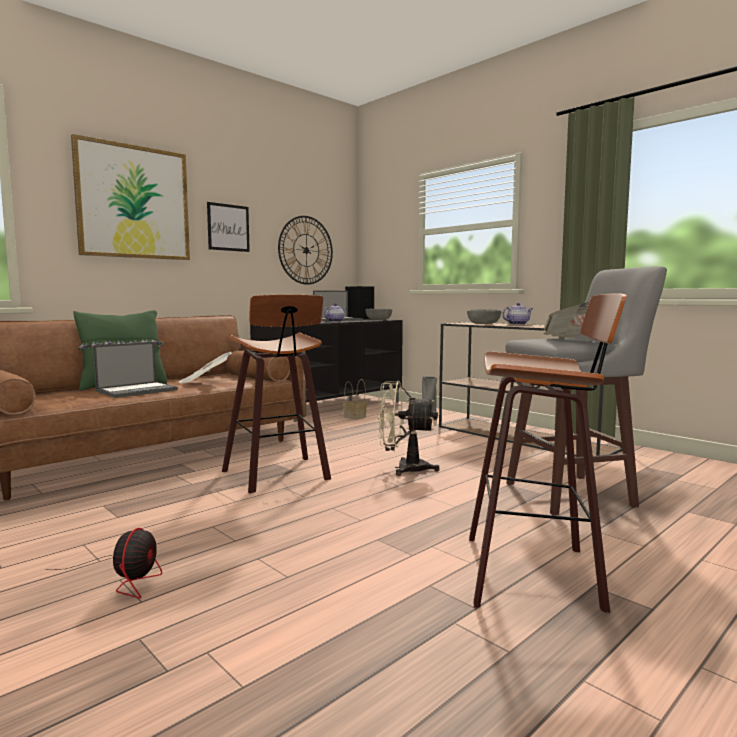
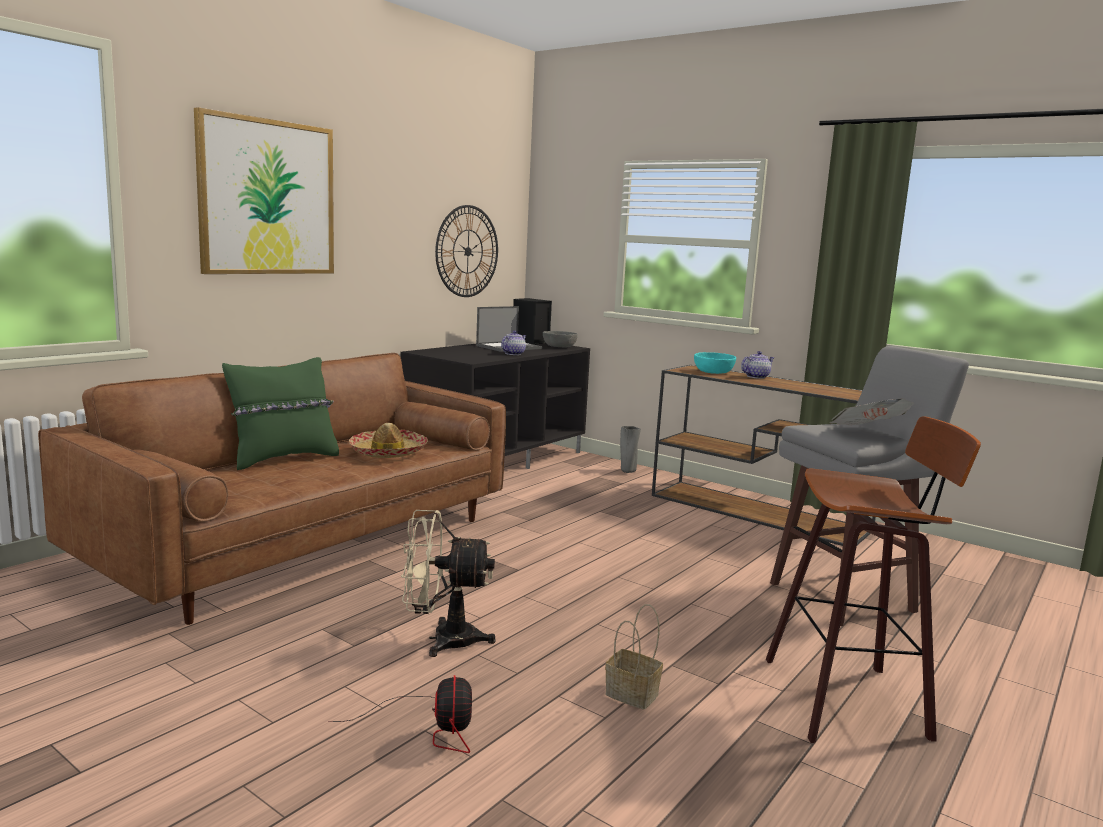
camera: 10 degrees left, 5 degrees up
laptop [93,342,178,398] -> none
newspaper [179,352,232,383] -> hat [349,423,428,458]
picture [207,202,250,252] -> none
stool [222,294,331,493] -> none
basket [343,379,367,420] -> basket moved to [605,604,663,710]
beige fan [377,381,440,476] -> beige fan moved to [401,510,495,657]
grey bowl [467,309,502,324] -> turquoise bowl [694,352,736,374]

